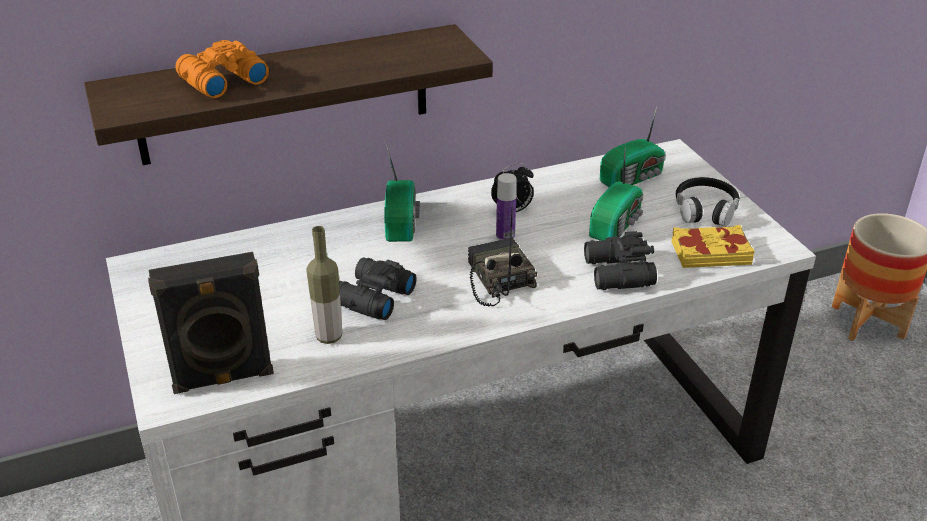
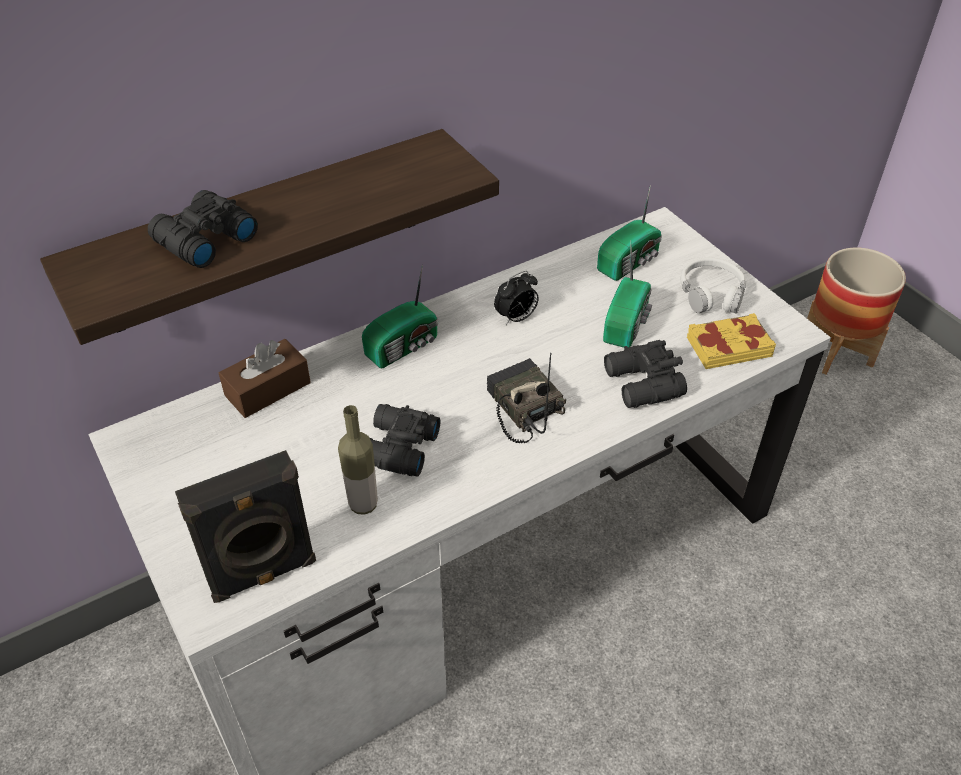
camera: 10 degrees left, 10 degrees up
orange binoculars [175,40,269,98] -> black binoculars [148,190,258,268]
radio [384,144,420,242] -> radio turned 60 degrees clockwise [362,265,438,368]
bottle [496,173,517,240] -> none
black headphones [676,177,740,227] -> white headphones [680,257,746,313]
none -> brown tissue box [219,339,311,418]

